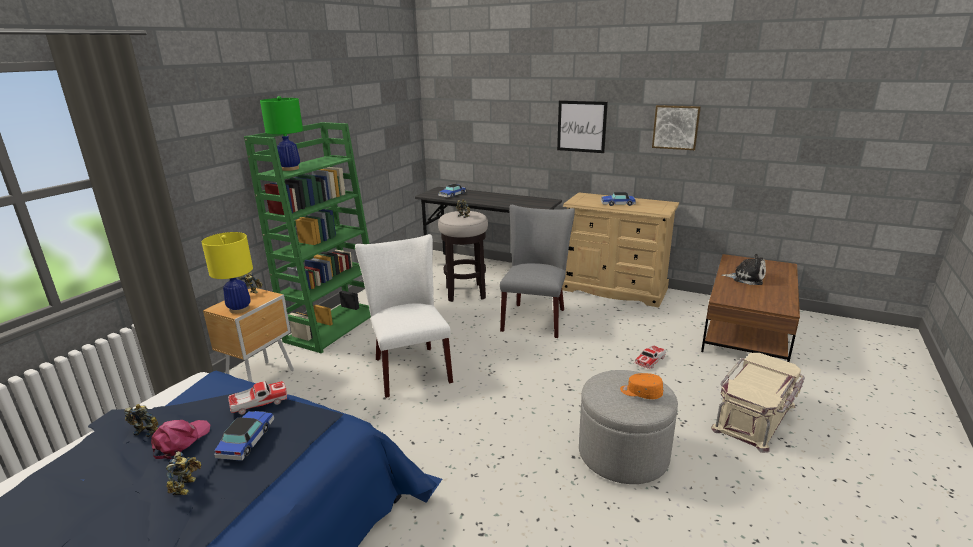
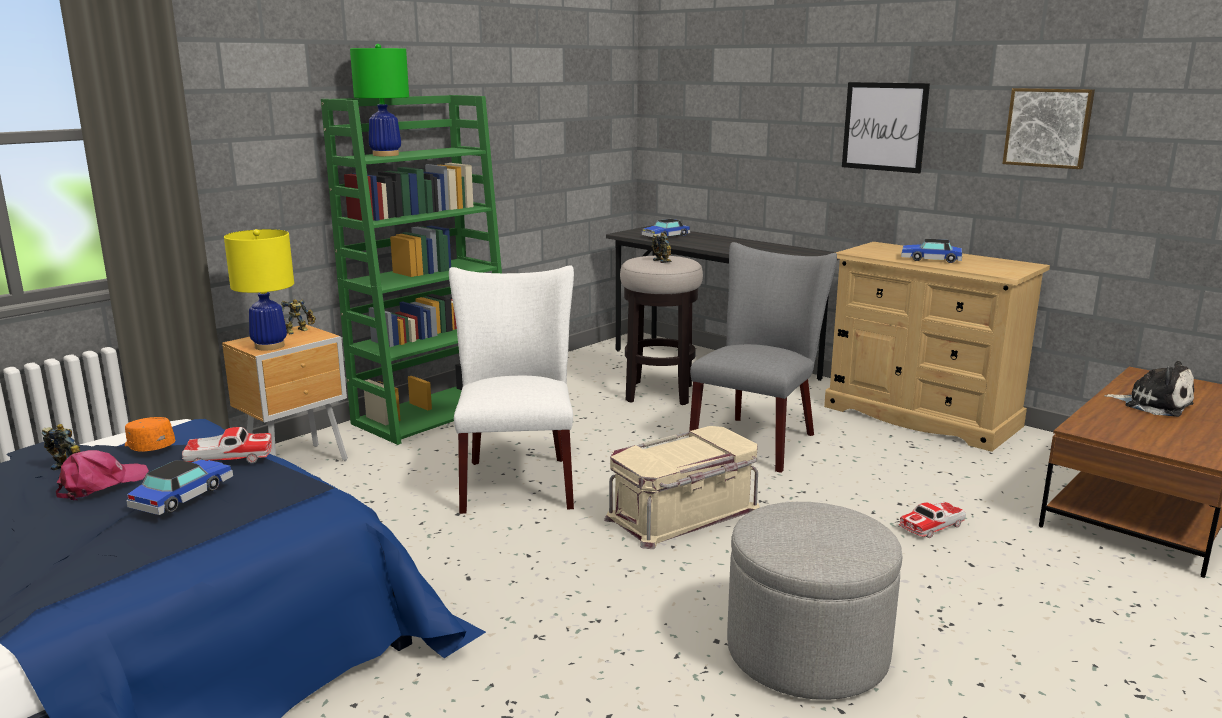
camera: 15 degrees right, 5 degrees down
toy robot [166,451,202,495] -> none
orange cap [620,373,663,399] -> orange cap moved to [125,417,175,452]
beige storage box [711,353,805,453] -> beige storage box moved to [604,426,760,549]

